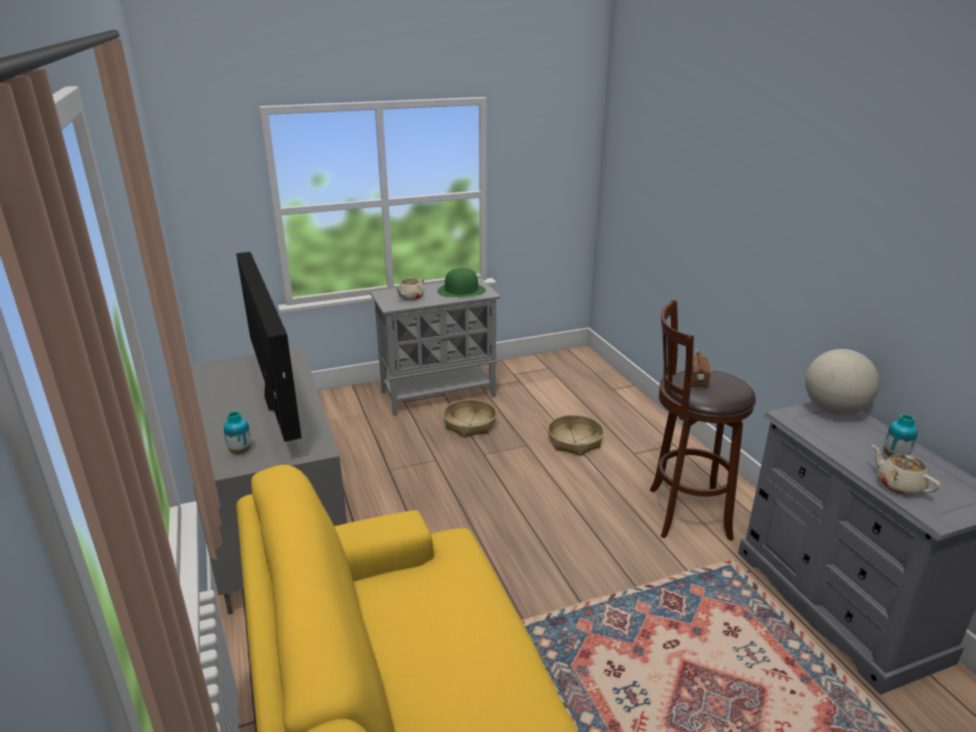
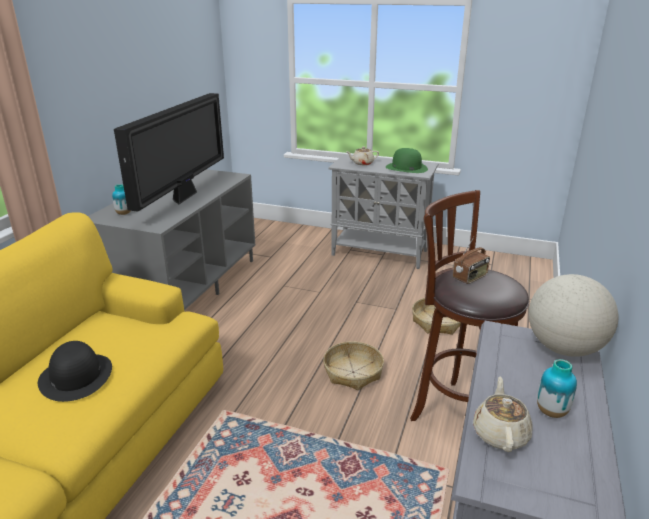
camera: 40 degrees right, 0 degrees up
basket [443,399,497,438] -> basket moved to [323,341,384,390]
none -> black hat [38,341,112,402]

